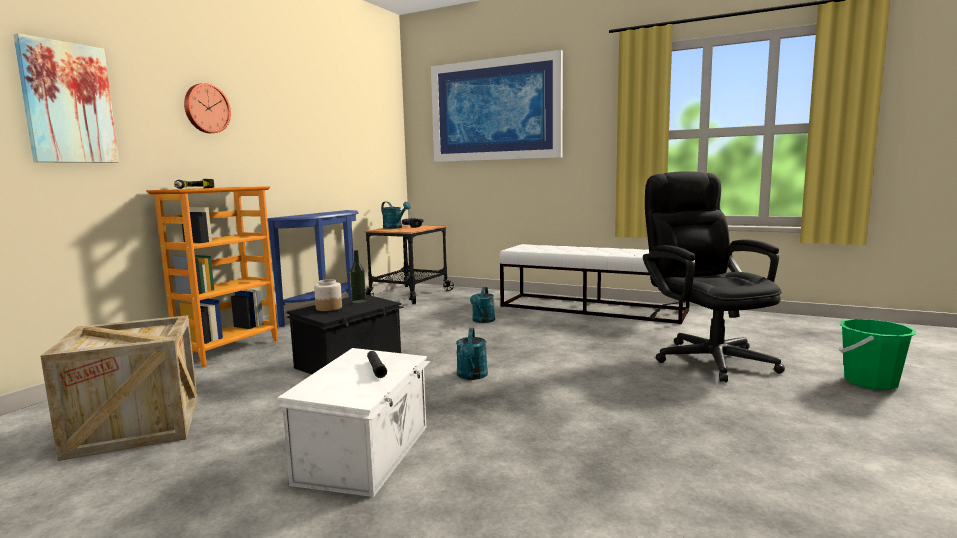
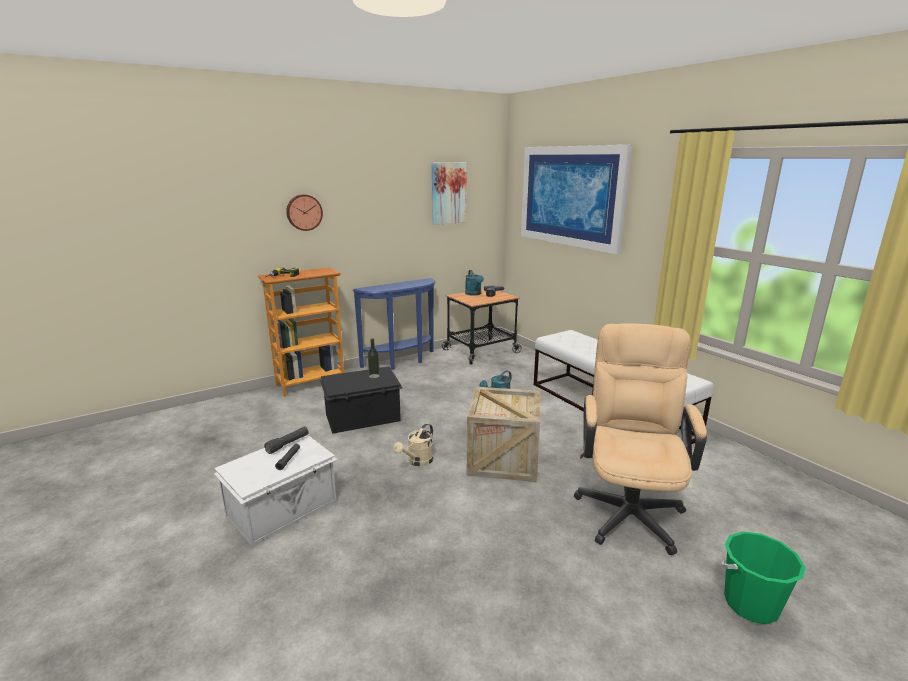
camera: 30 degrees right, 10 degrees up
picture [13,33,119,163] -> picture moved to [431,162,467,225]
crate [40,315,198,461] -> crate moved to [467,387,540,482]
jar [314,279,342,311] -> none
turquoise watering can [456,328,488,380] -> beige watering can [393,423,434,466]
black office chair [643,171,785,382] -> beige office chair [574,324,707,555]
none -> black flashlight [264,427,309,454]

